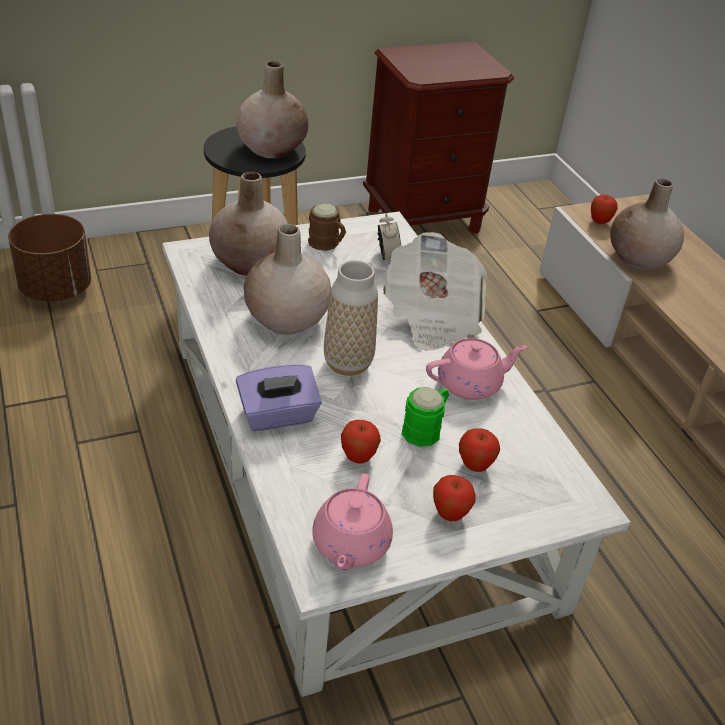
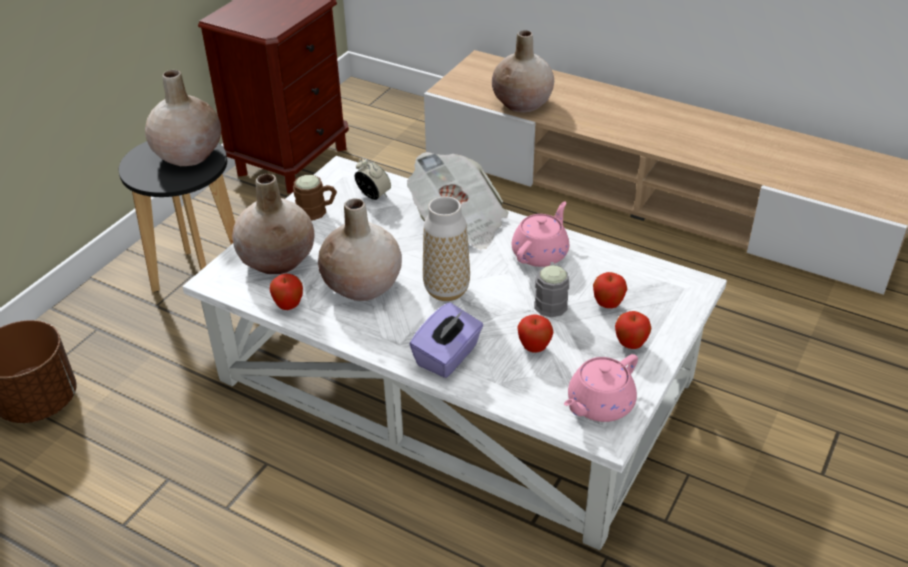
camera: 35 degrees left, 0 degrees up
pink teapot [312,473,393,570] -> pink teapot turned 75 degrees clockwise [564,354,638,422]
green mug [402,387,449,447] -> grey mug [534,262,569,317]
apple [591,195,618,224] -> apple moved to [270,274,303,310]

